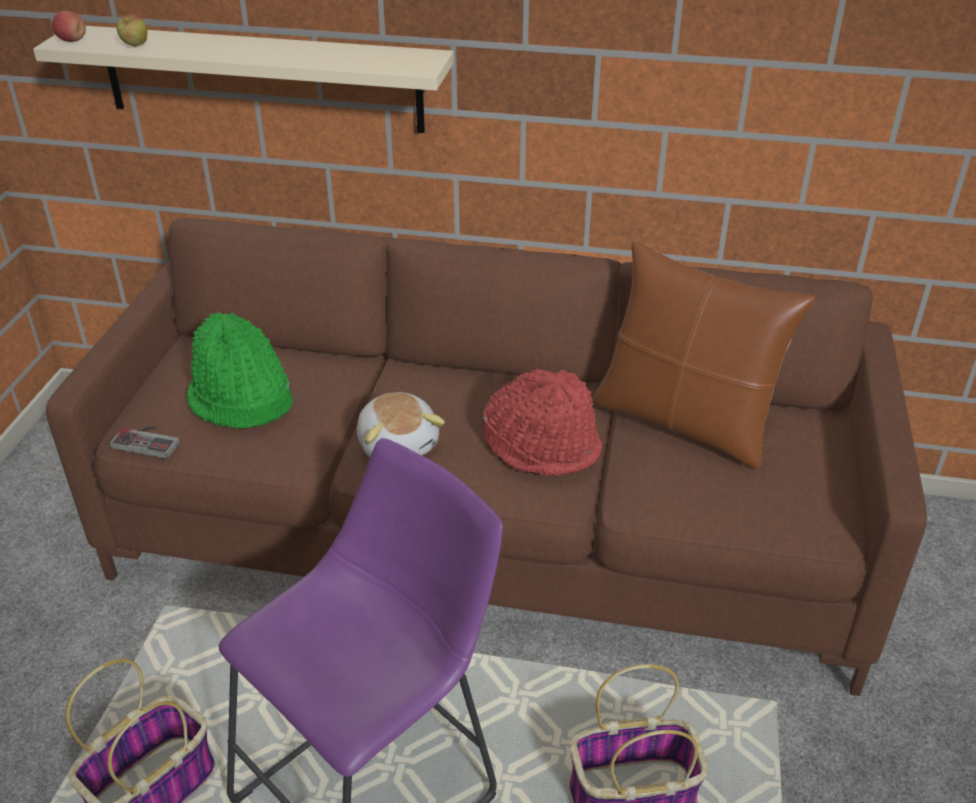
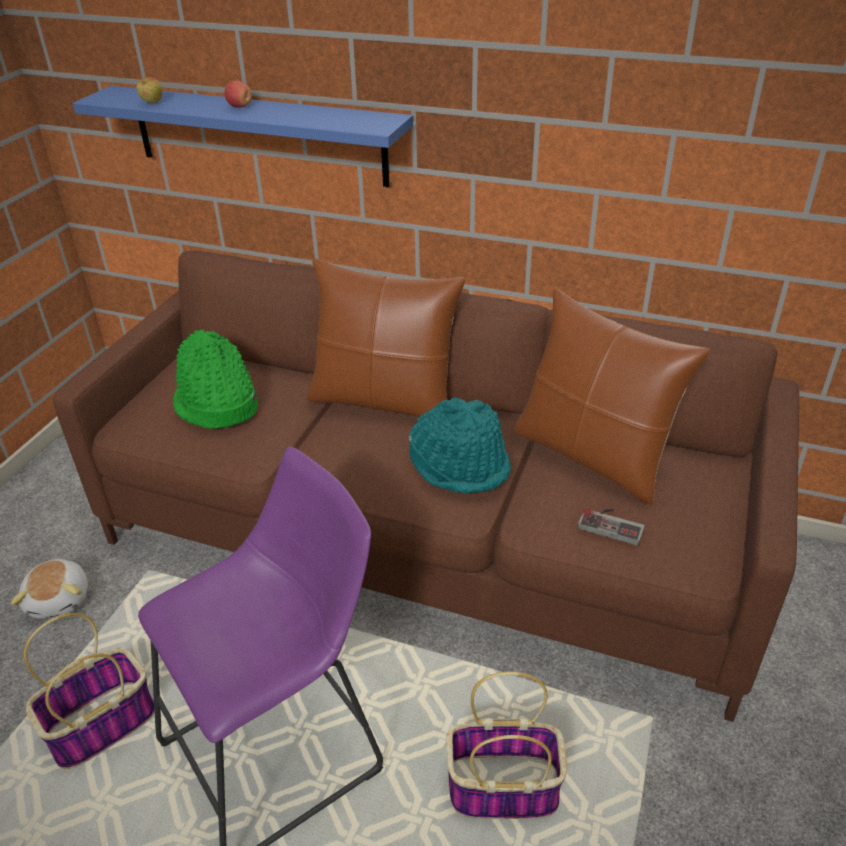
camera: 10 degrees right, 0 degrees up
beige shelf [33,26,454,133] -> blue shelf [73,86,413,187]
apple [52,11,86,42] -> apple moved to [225,80,252,108]
game controller [110,426,180,459] -> game controller moved to [577,508,645,546]
plush toy [357,392,445,457] -> plush toy moved to [11,559,88,619]
red hat [483,369,602,476] -> turquoise hat [408,397,511,494]
none -> brown pillow [307,258,465,417]

